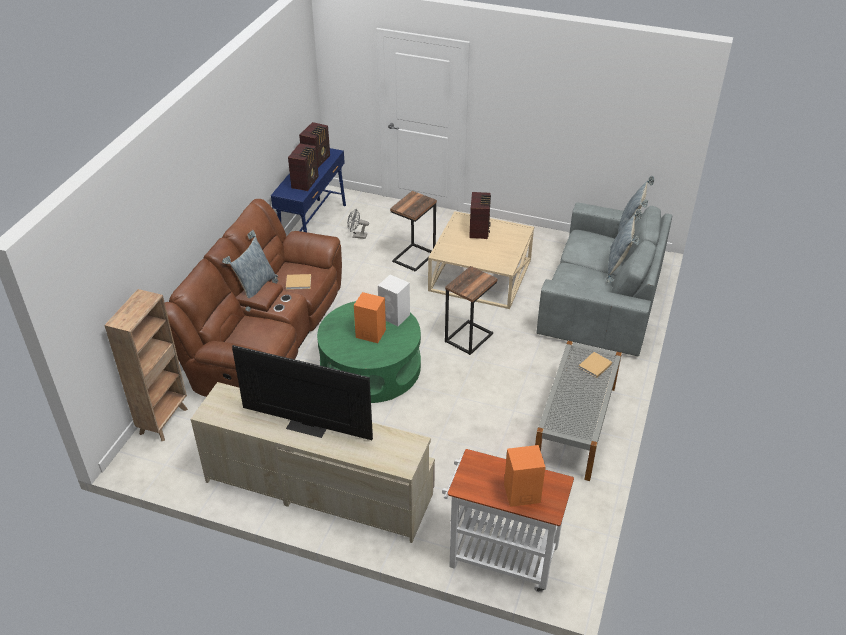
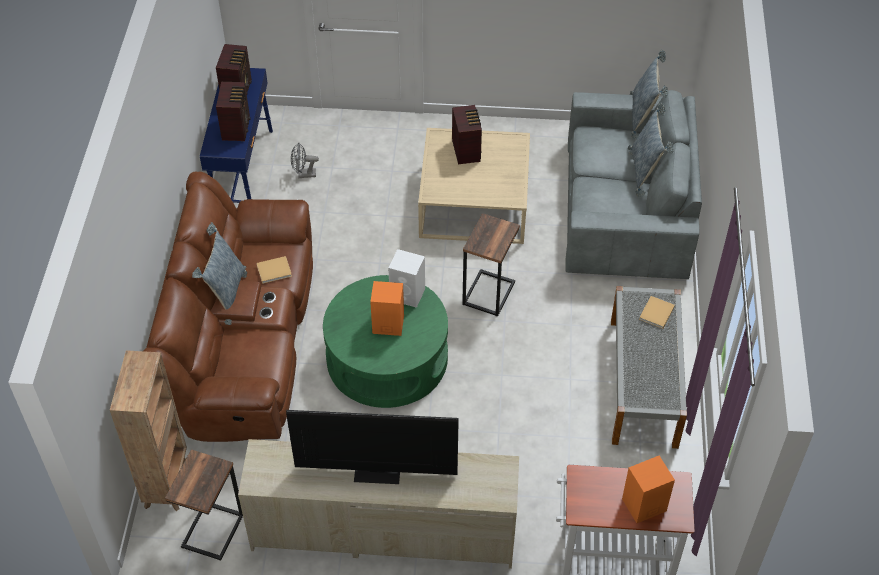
camera: 15 degrees left, 10 degrees up
side table [390,191,437,272] -> side table moved to [165,450,243,561]

